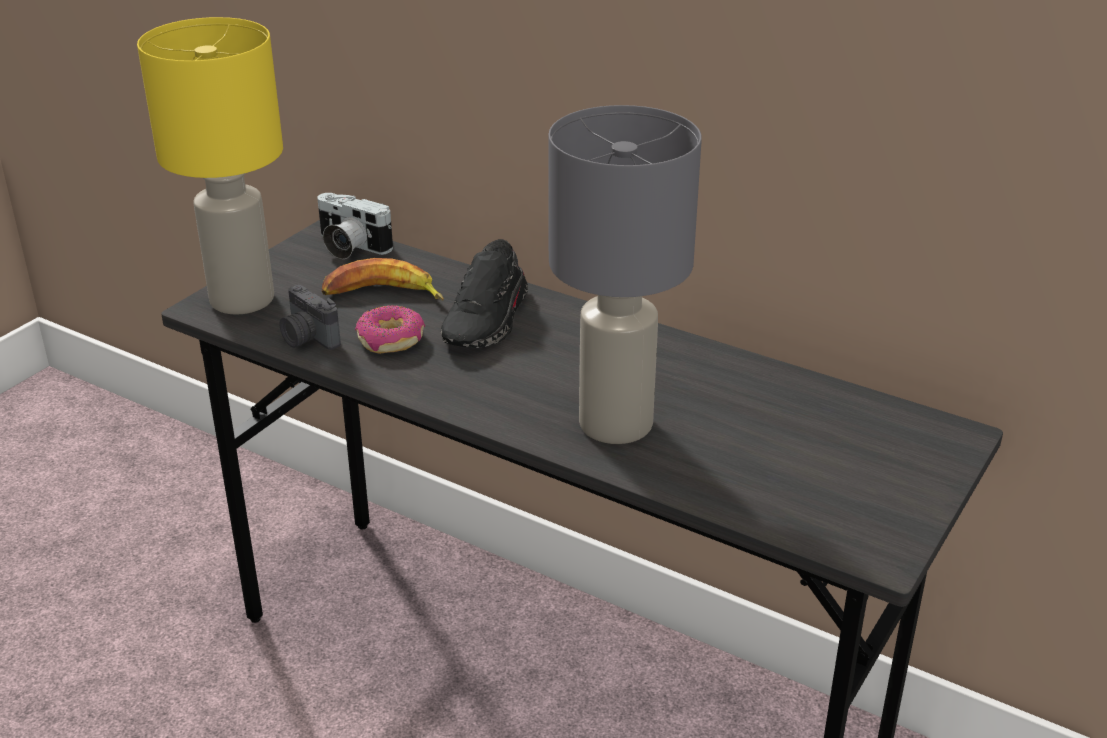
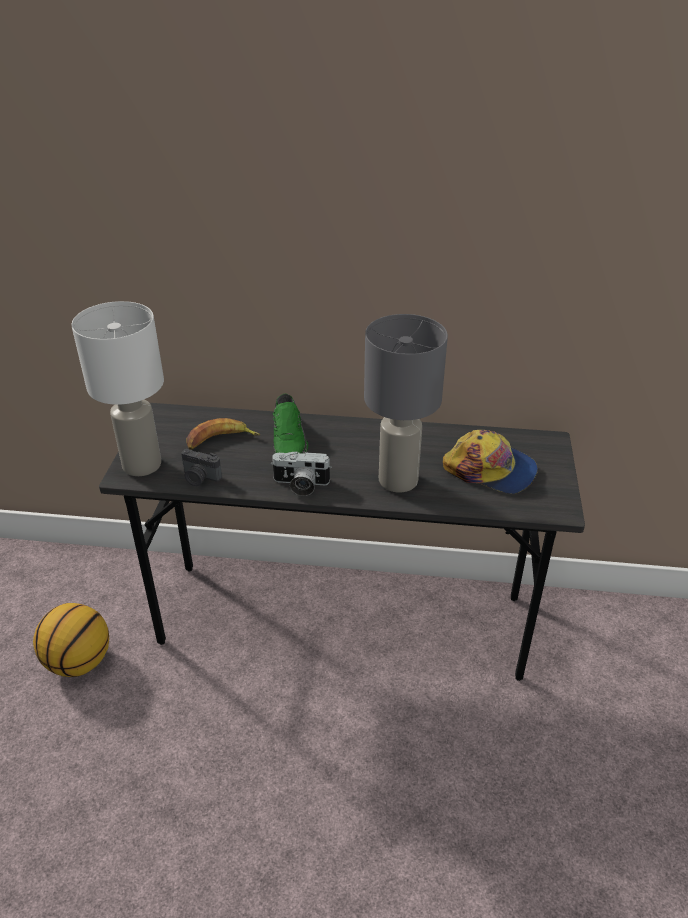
camera: 25 degrees left, 5 degrees up
yellow table lamp [137,17,283,315] -> white table lamp [71,301,164,476]
camera [317,193,393,259] -> camera moved to [271,451,332,496]
donut [355,305,425,354] -> none
black shoe [441,239,528,348] -> green shoe [273,394,308,454]
none -> basketball [33,603,109,677]
none -> cap [443,430,538,494]

